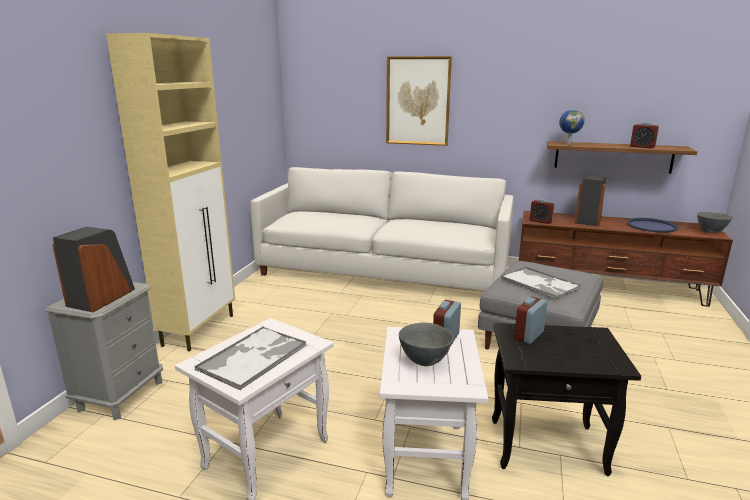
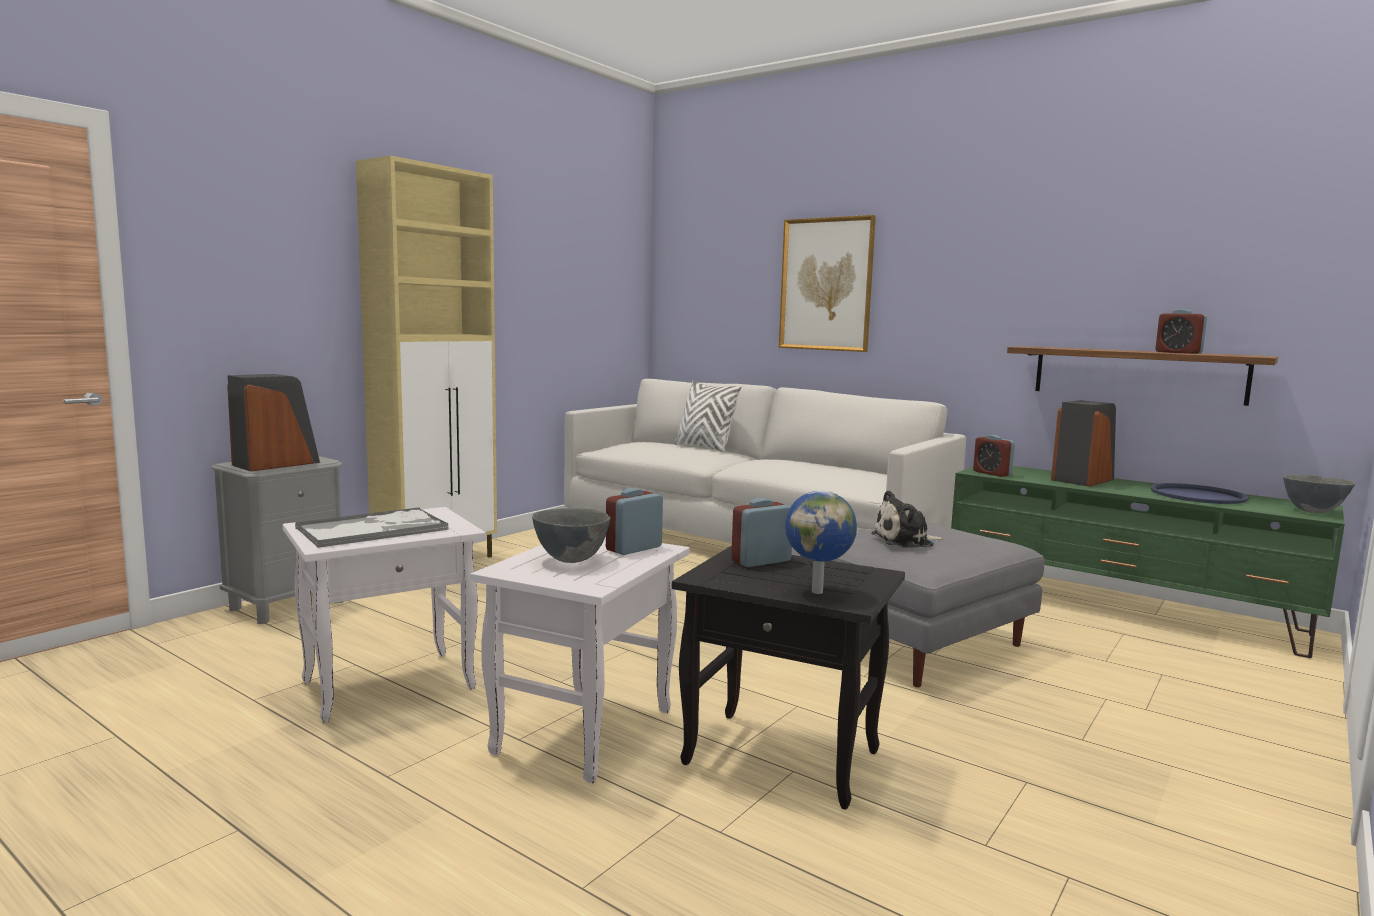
camera: 20 degrees right, 10 degrees down
tray [501,267,581,300] -> plush toy [871,490,944,548]
brown tv stand [519,211,733,307] -> green tv stand [951,466,1345,658]
globe [559,109,585,145] -> globe moved to [785,490,857,594]
none -> white pillow [674,380,741,452]

